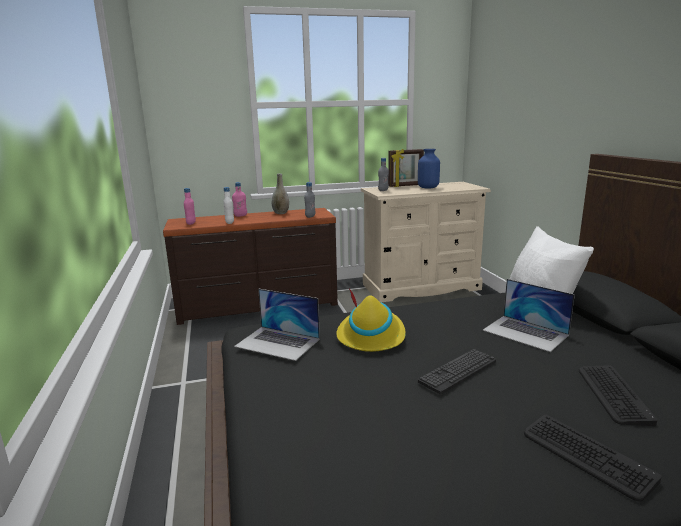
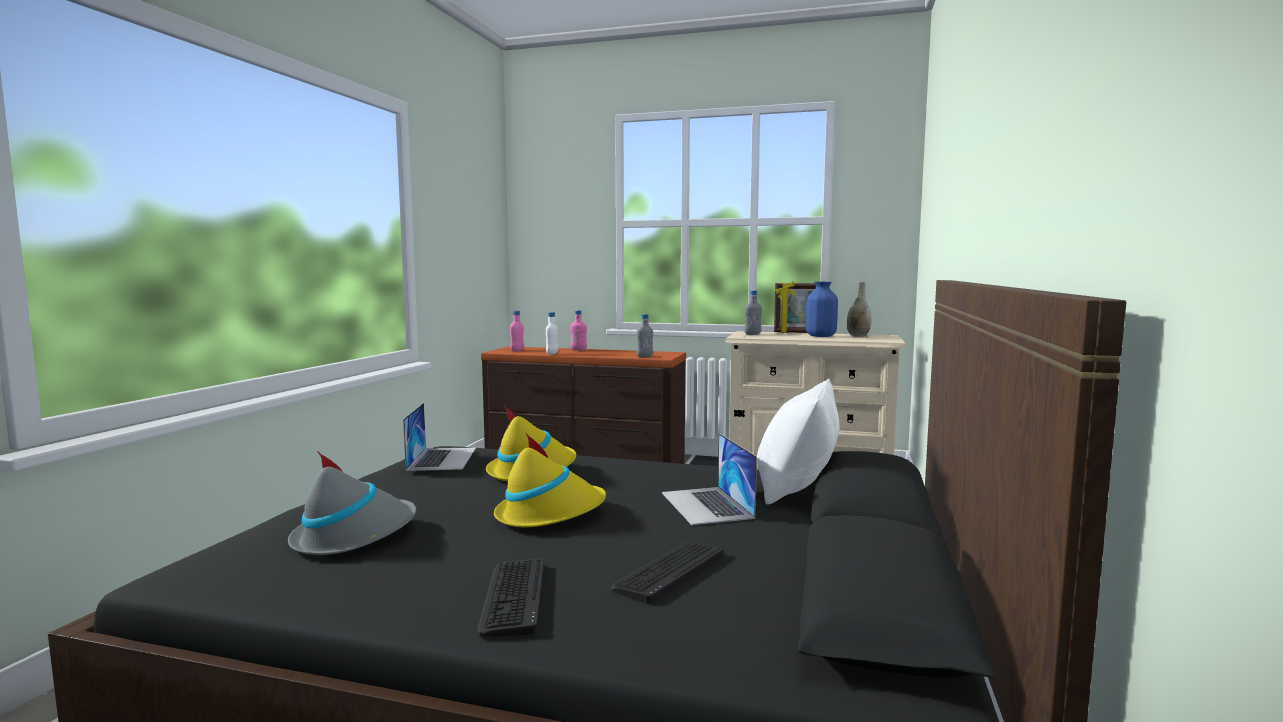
camera: 30 degrees right, 10 degrees down
laptop [234,289,320,361] -> laptop turned 150 degrees counterclockwise [403,403,476,471]
grey vase [272,174,289,214] -> grey vase moved to [846,282,872,337]
keyboard [418,349,496,395] -> yellow hat [494,432,606,527]
none -> grey hat [288,451,416,555]

